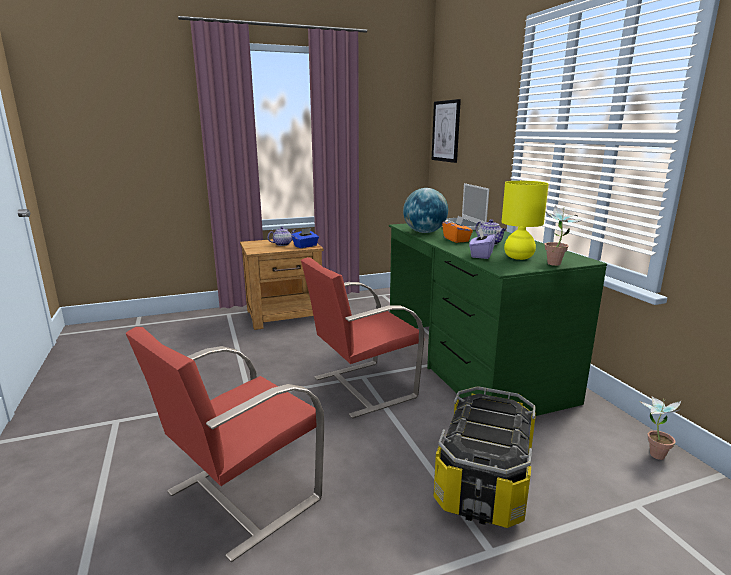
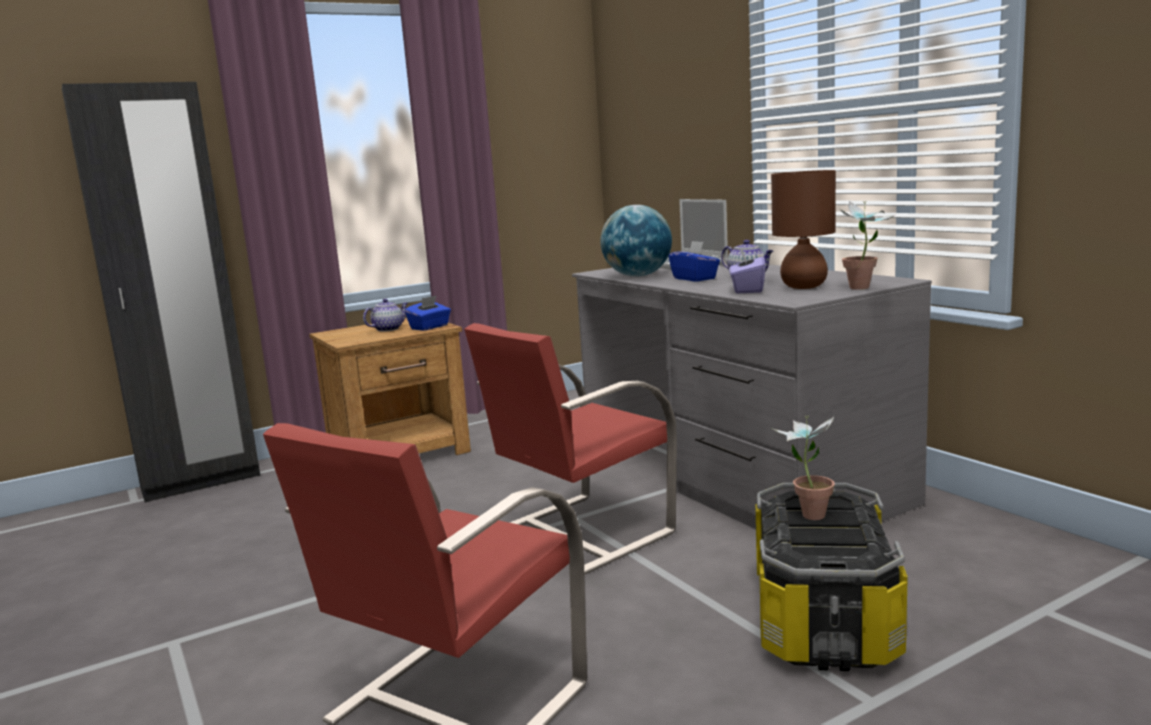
camera: 10 degrees left, 5 degrees down
green desk [389,223,607,416] -> grey desk [572,263,932,529]
picture [432,99,461,163] -> none
orange tissue box [442,216,473,243] -> blue tissue box [668,241,720,281]
yellow table lamp [502,181,549,260] -> brown table lamp [771,170,836,289]
potted plant [640,396,681,460] -> potted plant moved to [772,415,835,520]
none -> black wardrobe [62,82,260,502]

